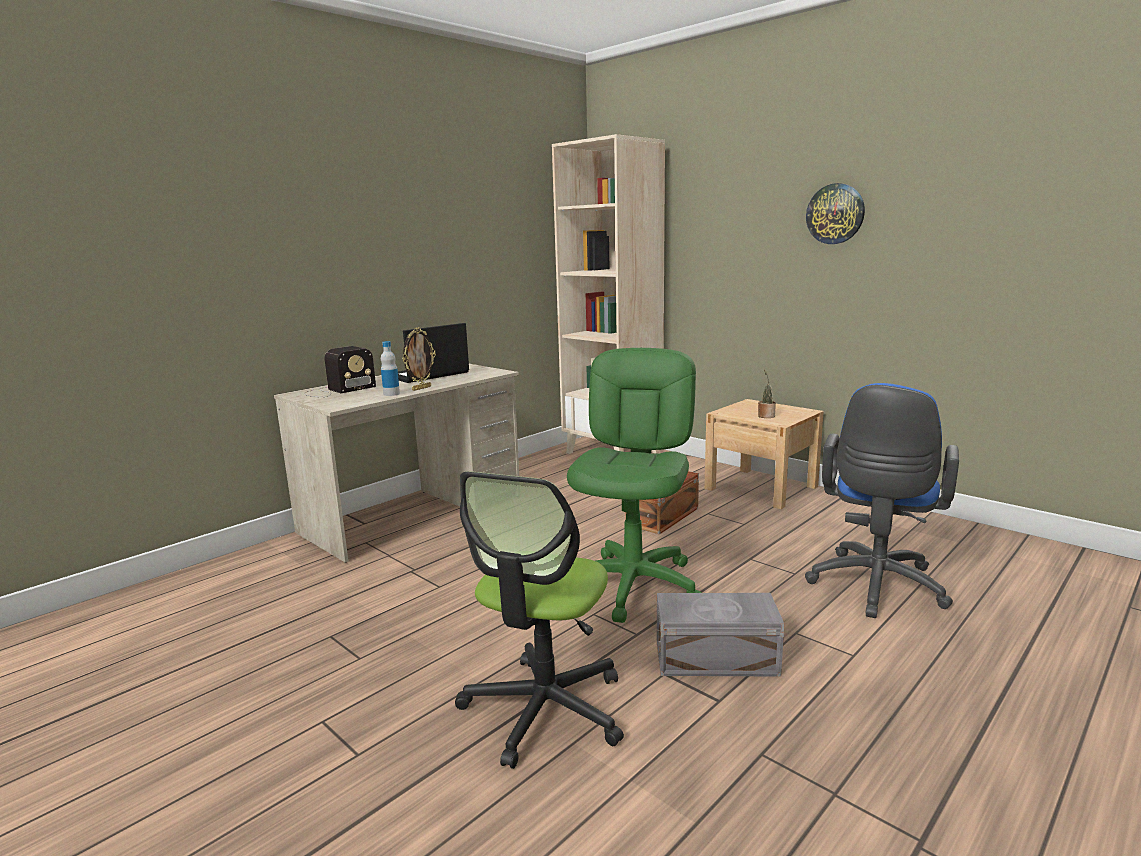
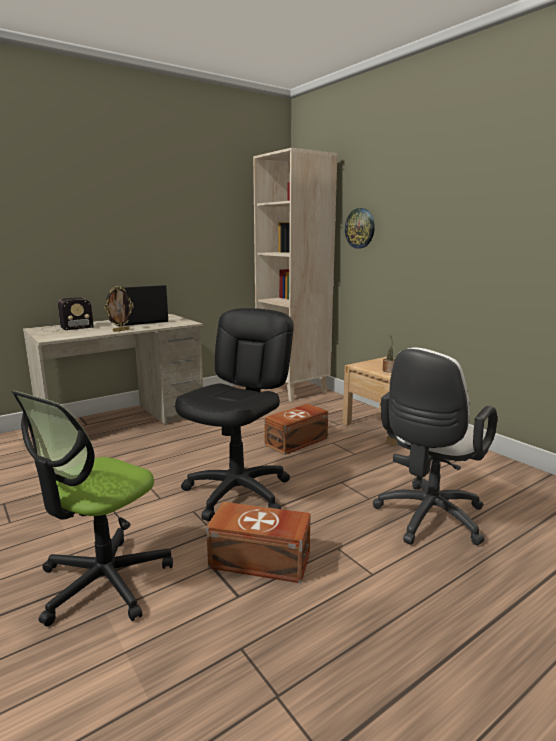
camera: 10 degrees right, 0 degrees up
bottle [381,341,400,396] -> none
green office chair [567,348,702,623] -> black office chair [175,308,294,521]
grey storage box [657,593,784,677] -> brown storage box [206,502,311,583]
blue office chair [805,383,959,618] -> white office chair [372,348,497,545]
wall clock [806,183,865,244] -> wall clock moved to [345,208,375,249]

